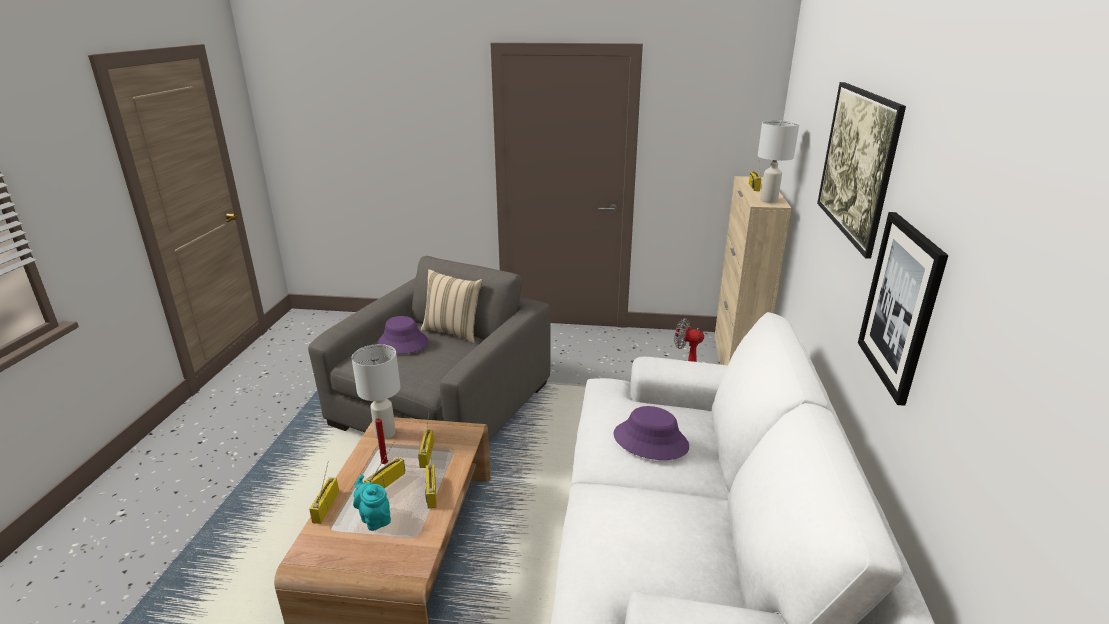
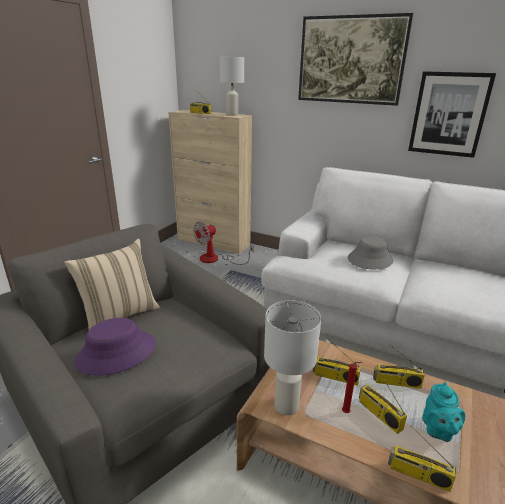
camera: 70 degrees left, 0 degrees up
turquoise teapot [353,475,391,531] -> turquoise teapot turned 60 degrees counterclockwise [422,382,465,442]
purple hat [613,406,689,460] -> grey hat [348,236,393,269]

